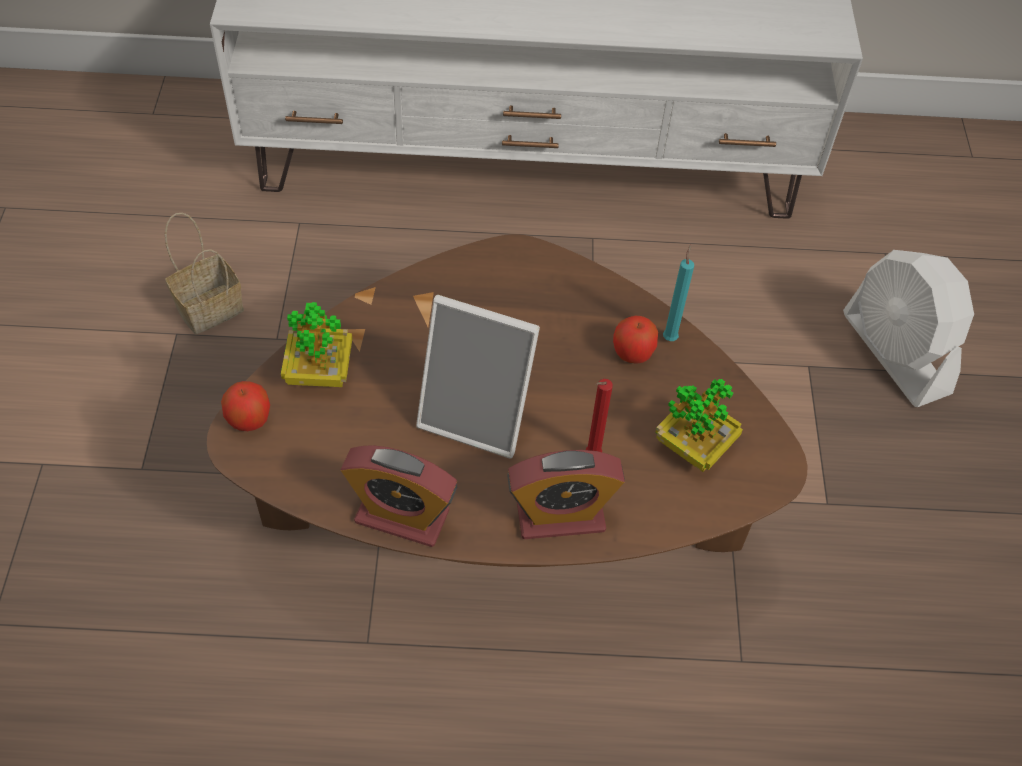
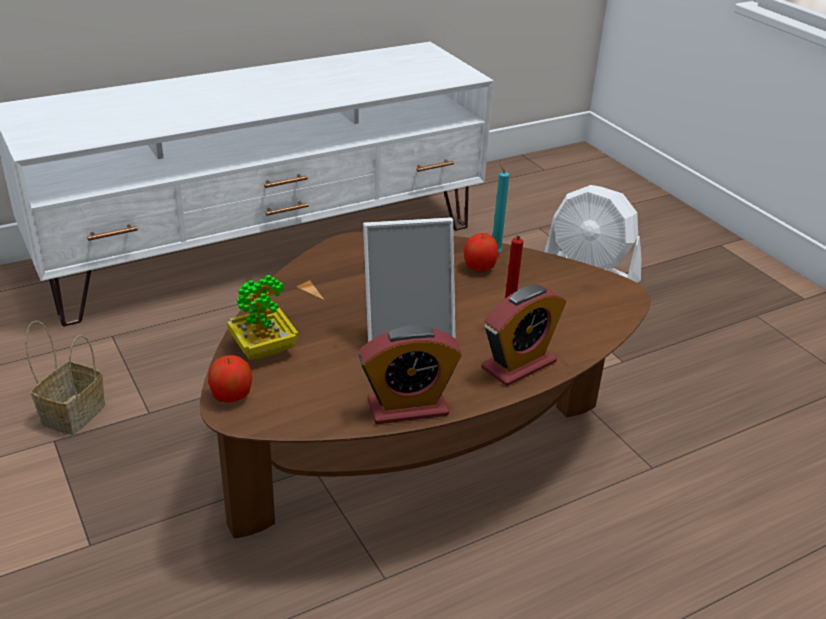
camera: 30 degrees left, 20 degrees down
potted plant [655,379,743,472] -> none

